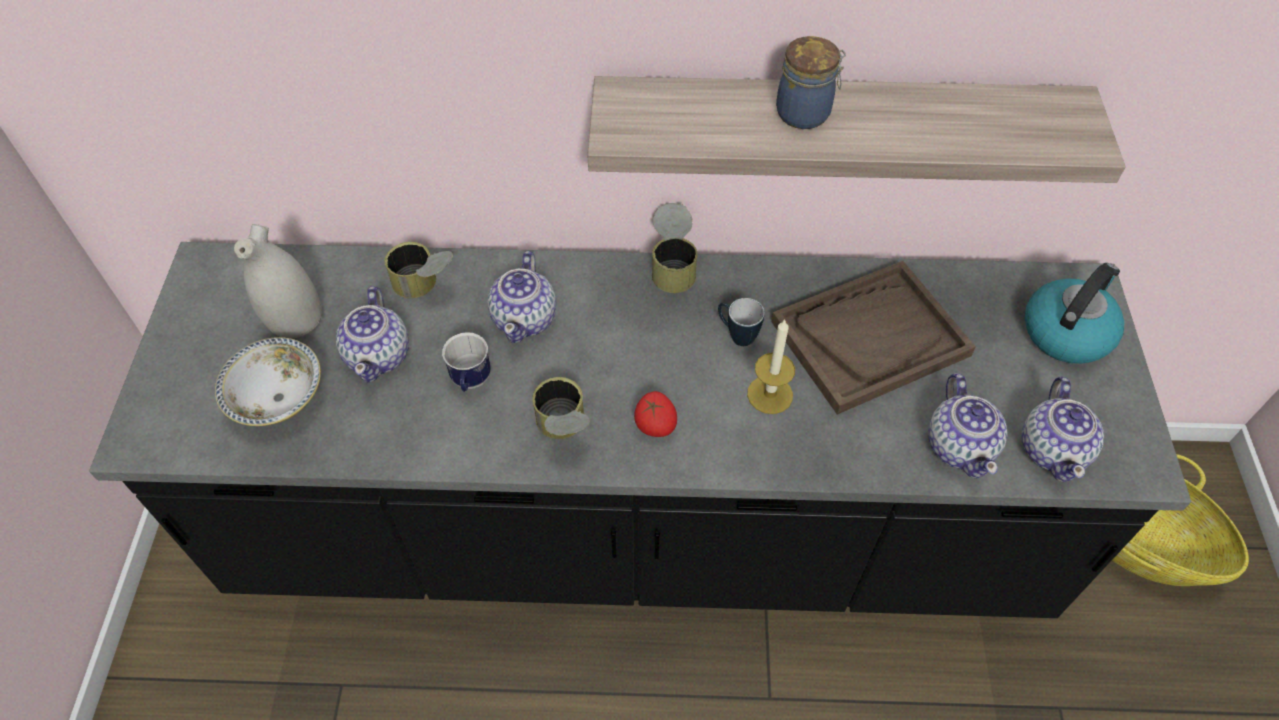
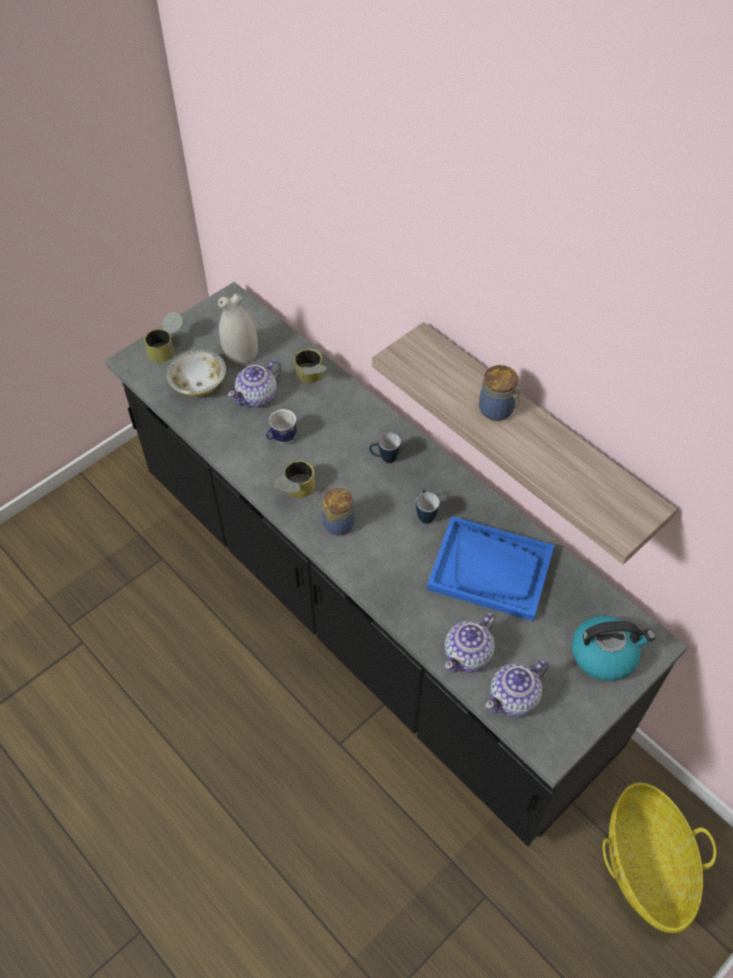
camera: 45 degrees right, 0 degrees up
teapot [487,251,556,343] -> none
tomato [634,391,677,437] -> jar [322,488,355,536]
can [652,203,698,293] -> can moved to [143,311,183,363]
candle [747,319,795,414] -> none
brown tray [771,261,976,415] -> blue tray [427,516,555,621]
none -> mug [369,432,401,463]

